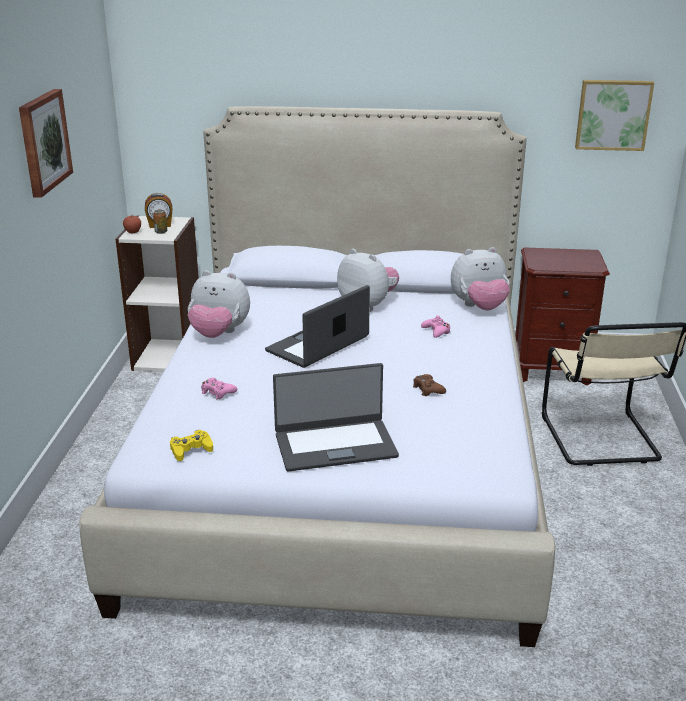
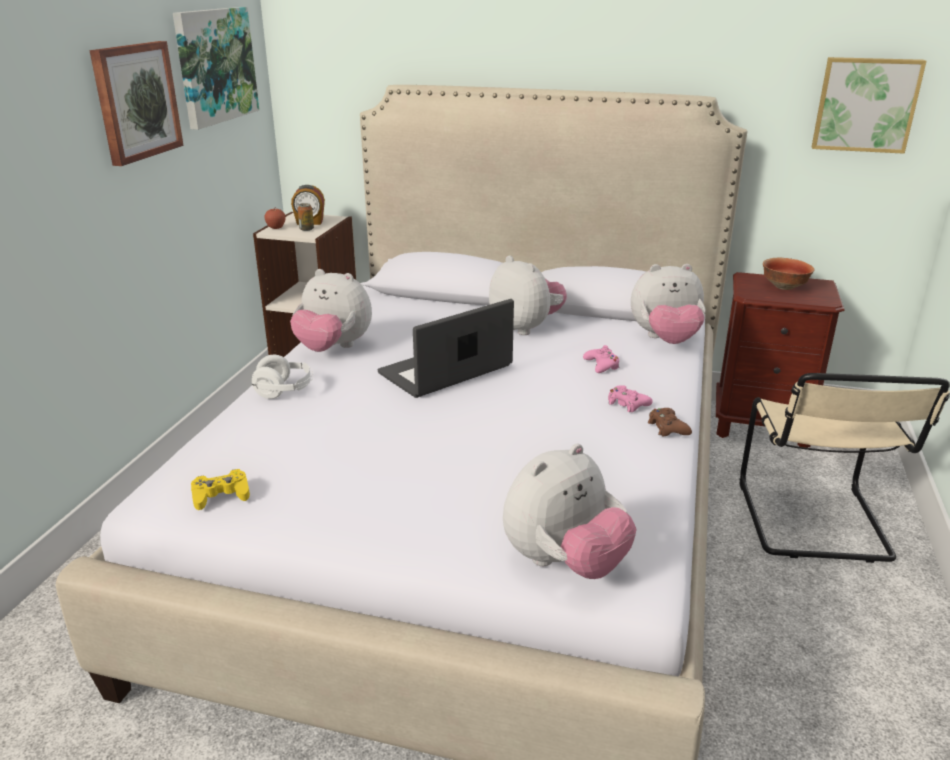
camera: 10 degrees right, 0 degrees up
pink game controller [201,378,237,399] -> pink game controller moved to [608,385,653,412]
laptop [273,363,399,472] -> none
brown game controller [413,374,446,396] -> brown game controller moved to [648,408,692,436]
none -> picture [173,7,259,130]
none -> white headphones [252,355,313,399]
none -> plush toy [503,444,637,579]
none -> bowl [763,258,815,290]

